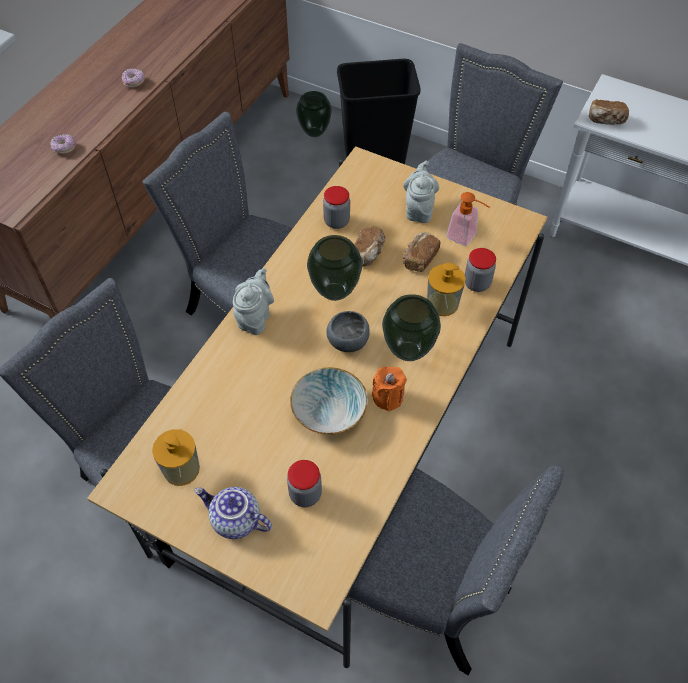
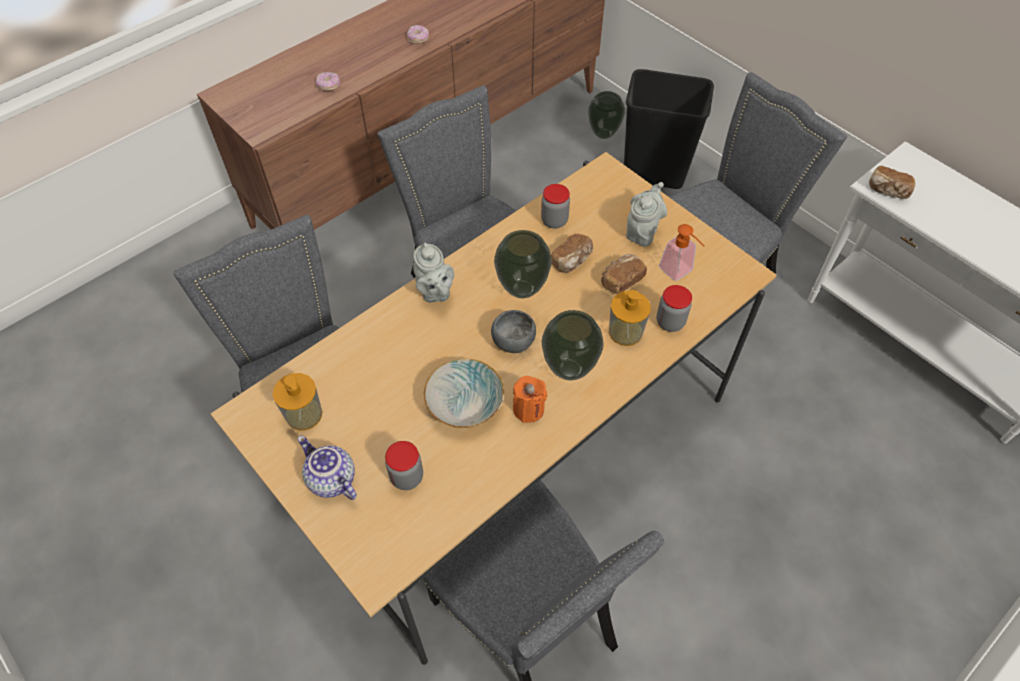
camera: 20 degrees right, 0 degrees up
grey teapot [233,268,274,335] -> grey teapot turned 120 degrees clockwise [413,243,454,303]

